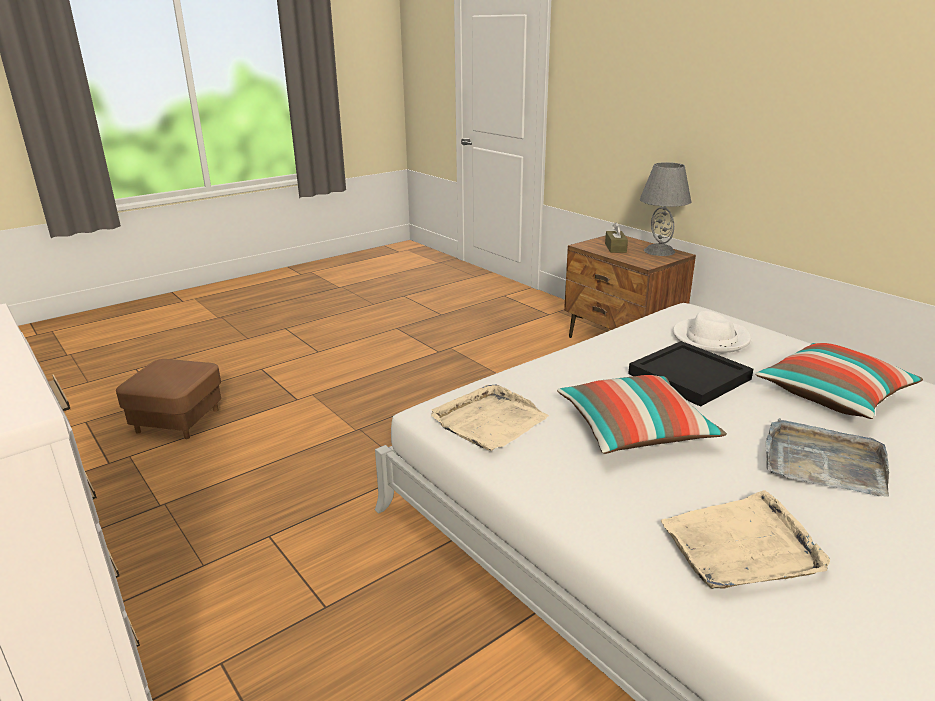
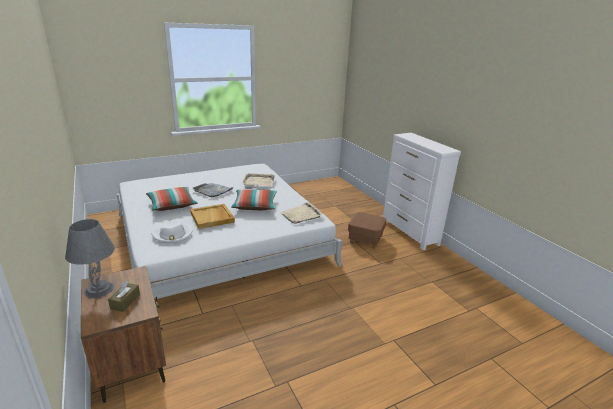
camera: 170 degrees left, 0 degrees up
brown ottoman [116,359,221,439] -> brown ottoman moved to [348,212,387,249]
black tray [628,341,753,407] -> beige tray [190,204,235,229]

